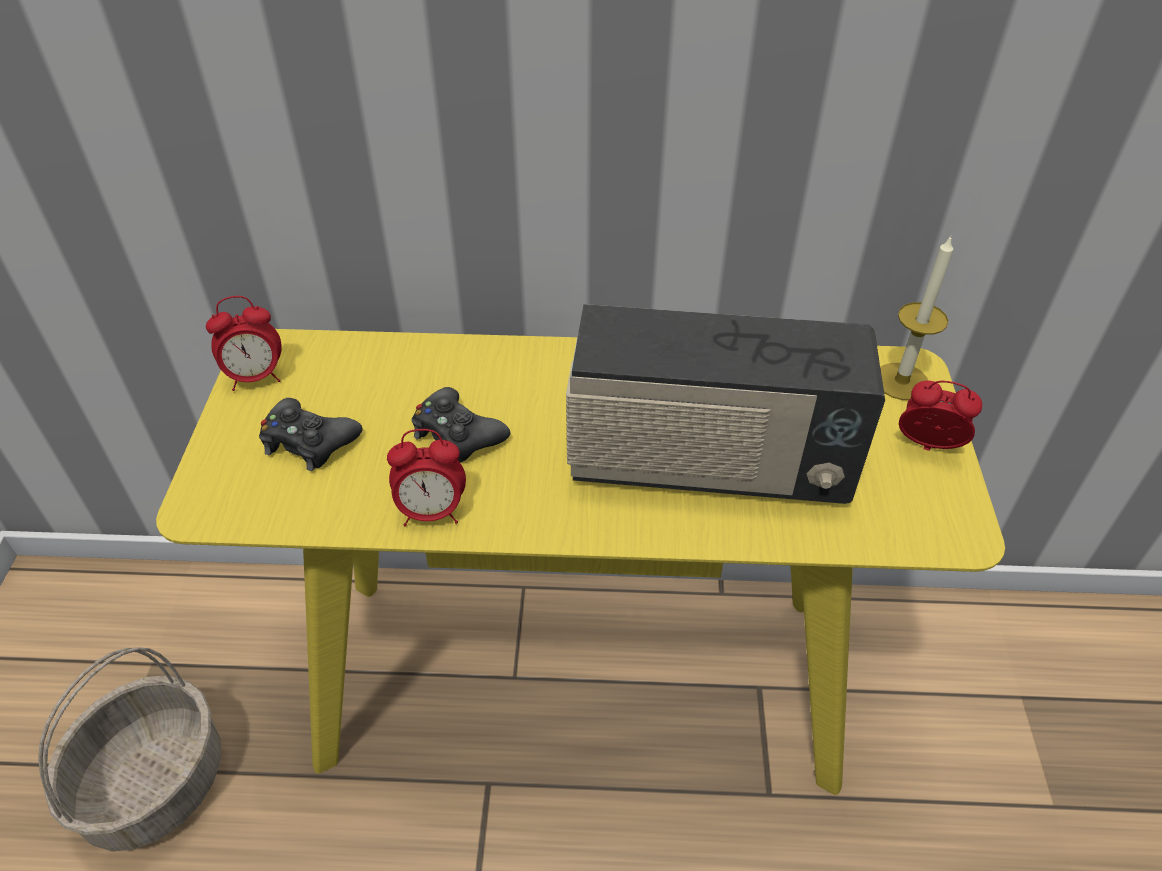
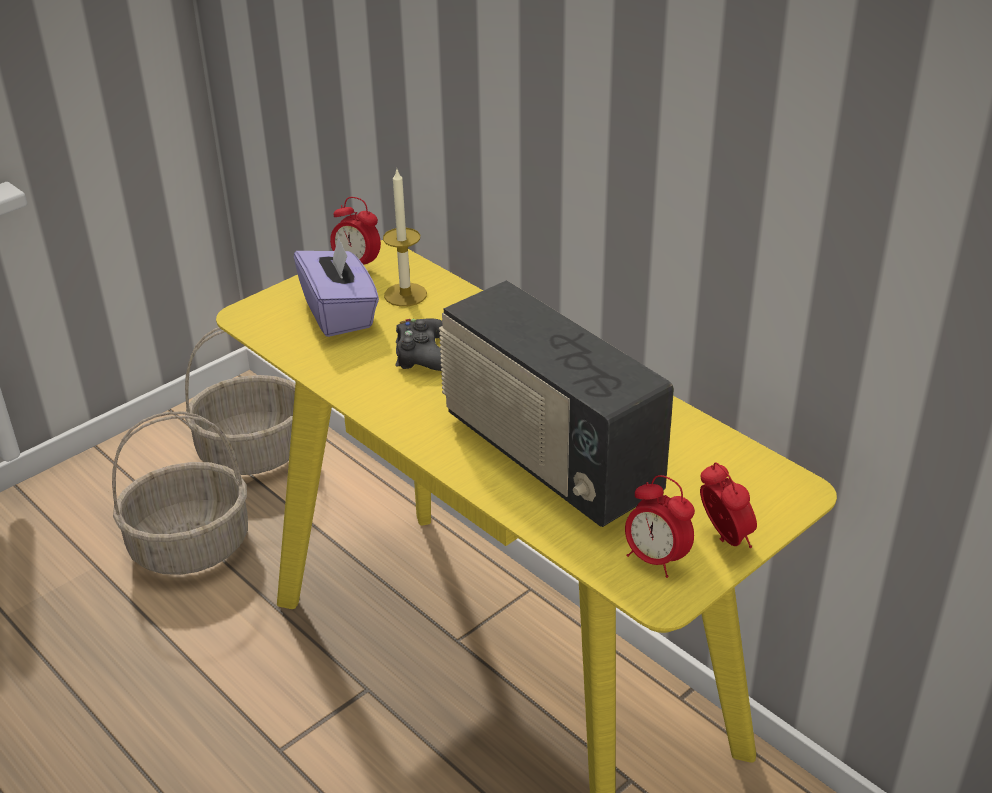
camera: 45 degrees right, 10 degrees down
black game controller [259,398,362,471] -> purple tissue box [294,236,379,337]
alarm clock [387,429,466,526] -> alarm clock moved to [625,475,695,578]
candle [880,235,953,400] -> candle moved to [383,170,427,307]
none -> basket [185,327,296,475]

